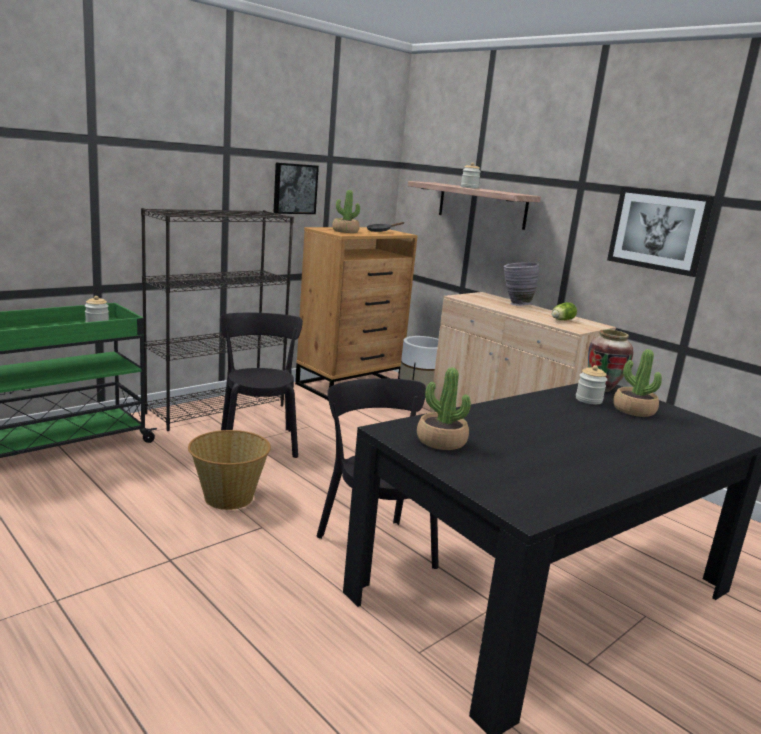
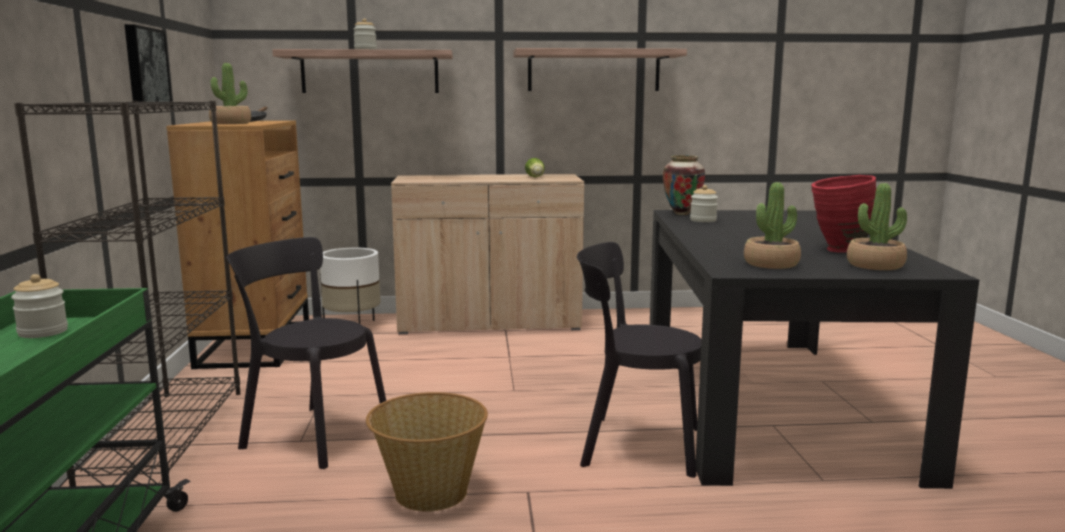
camera: 50 degrees left, 5 degrees down
grey vase [504,262,539,306] -> none
picture [607,187,715,277] -> shelf [513,48,687,91]
potted plant [613,349,662,417] -> potted plant moved to [847,183,907,270]
none -> red vase [811,175,876,253]

